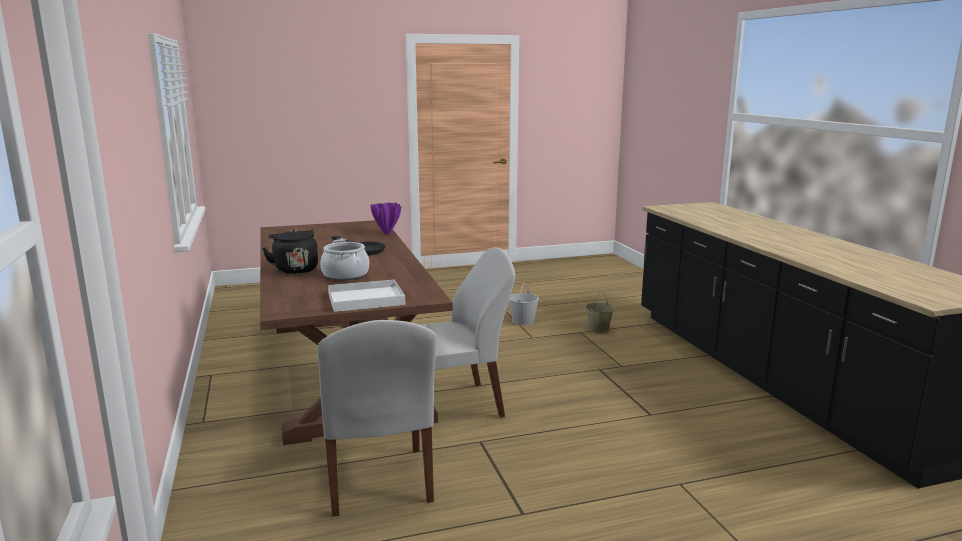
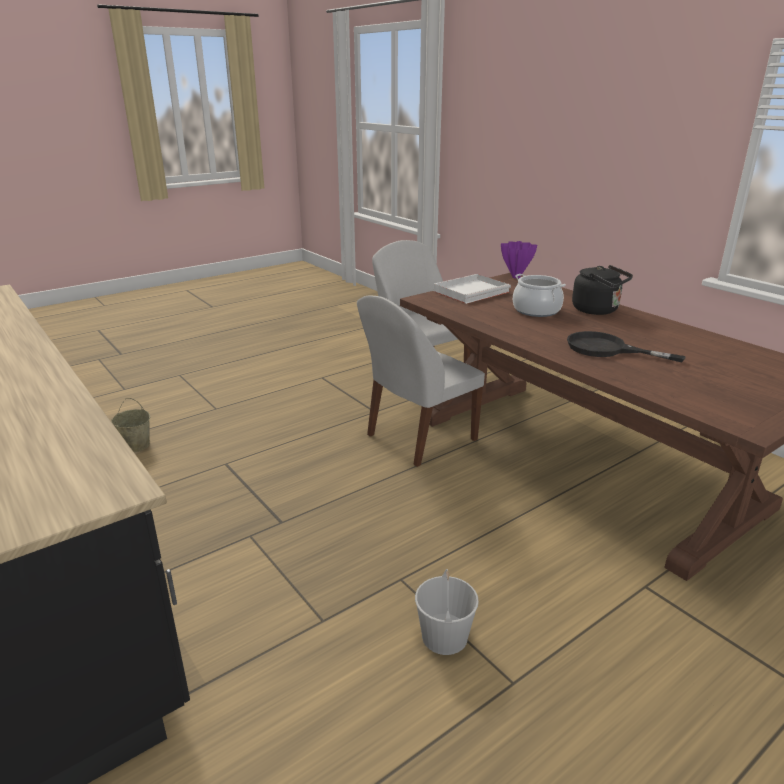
camera: 160 degrees right, 10 degrees up
purple vase [370,203,401,235] -> purple vase moved to [501,241,537,278]
beige bucket [585,291,614,334] -> beige bucket moved to [111,398,150,452]

